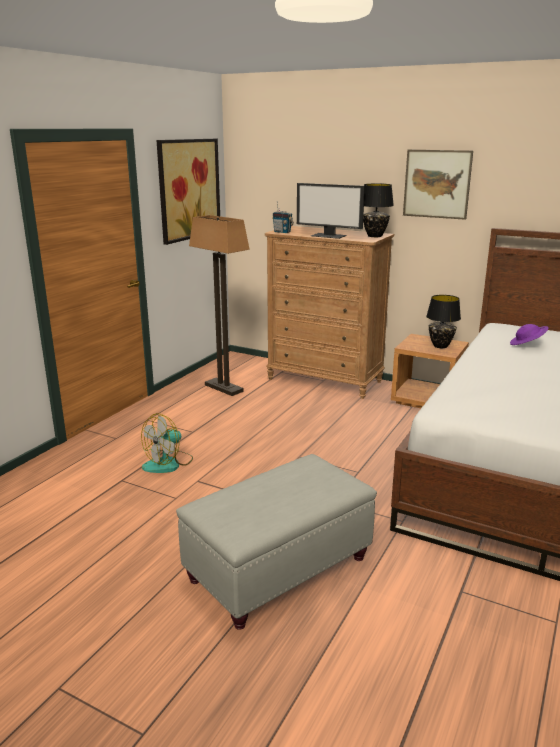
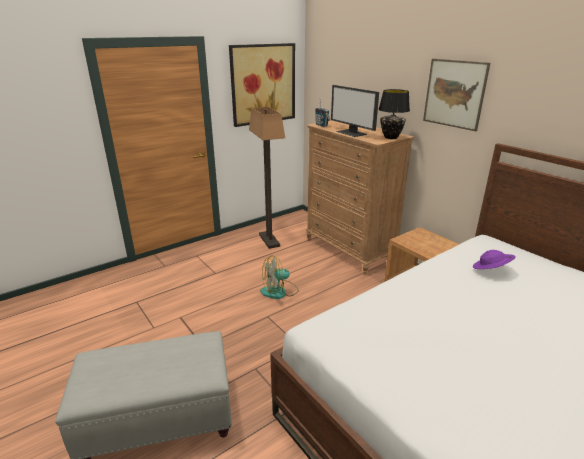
camera: 25 degrees right, 5 degrees up
fan [141,413,193,473] -> fan moved to [260,256,299,299]
black table lamp [426,295,461,348] -> none

